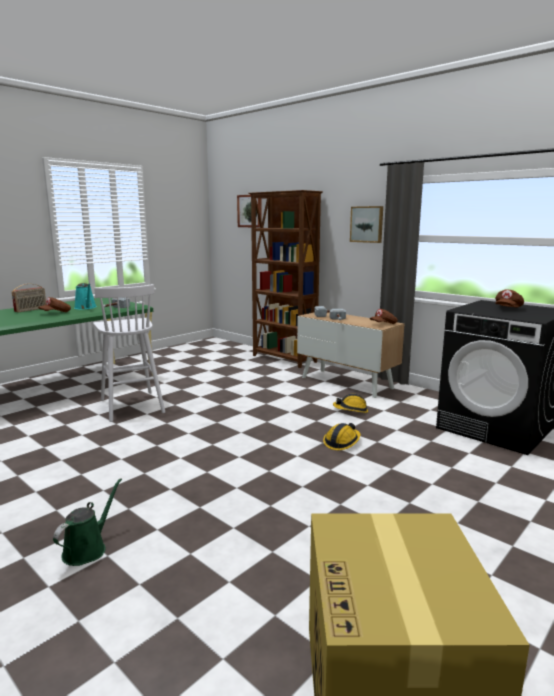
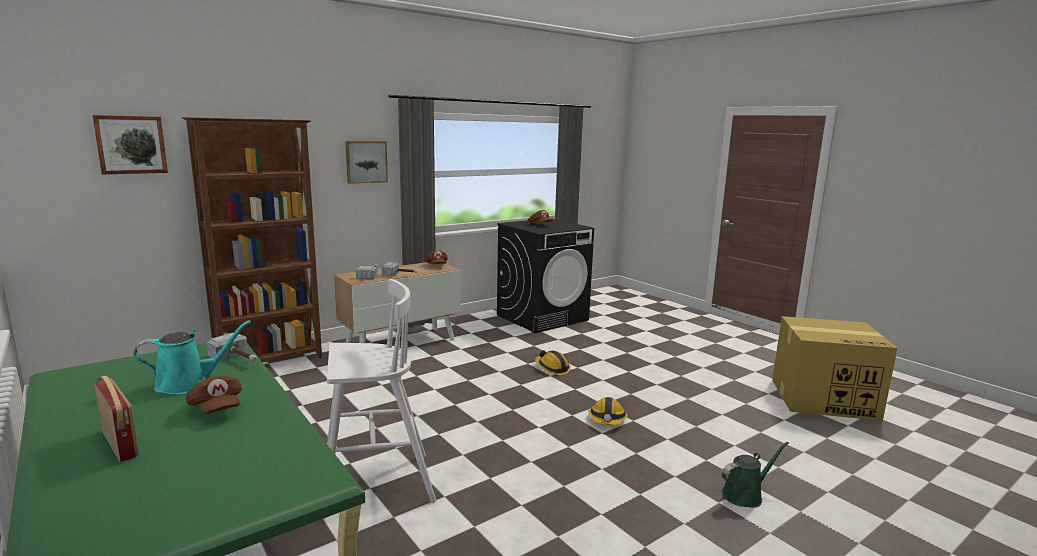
camera: 80 degrees left, 0 degrees up
green watering can [53,478,122,566] -> green watering can turned 120 degrees clockwise [722,442,789,508]
hard hat [333,394,368,413] -> hard hat moved to [589,397,628,425]

